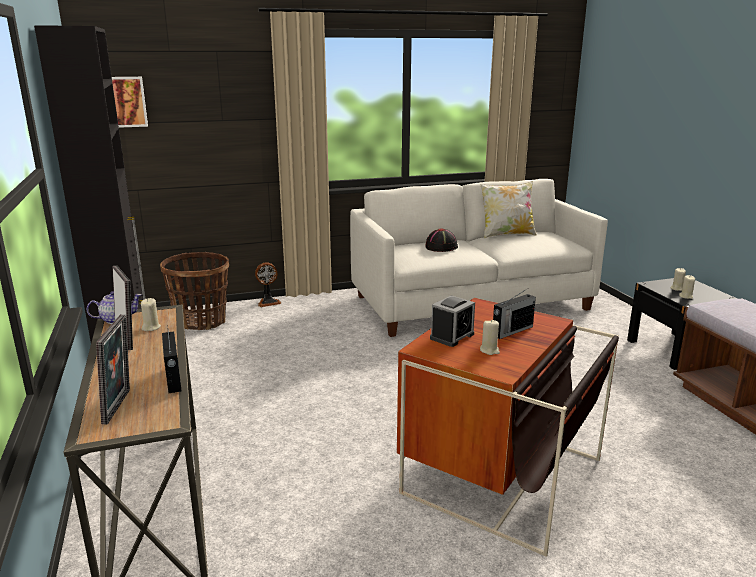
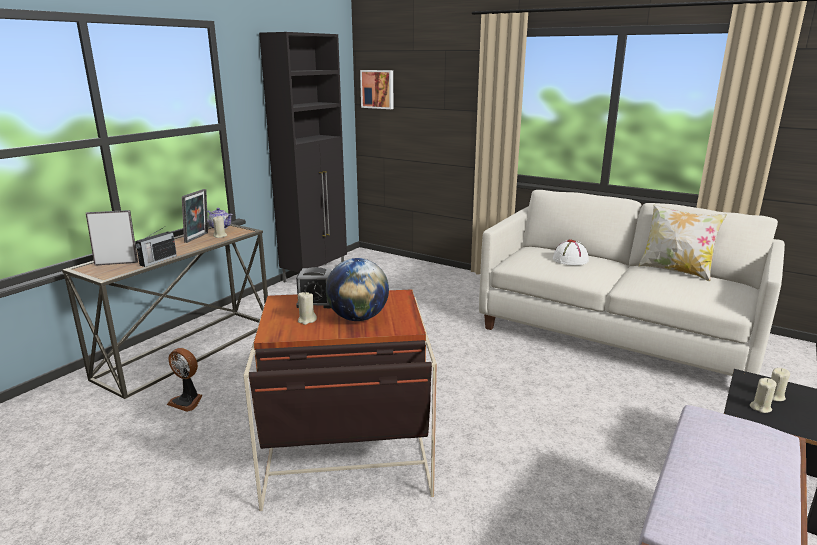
camera: 50 degrees right, 0 degrees up
picture frame [96,314,130,425] -> picture frame turned 150 degrees counterclockwise [86,210,138,266]
basket [160,252,229,330] -> none
fan [255,262,282,307] -> fan moved to [167,348,202,412]
black hat [425,228,458,252] -> white hat [553,239,589,265]
radio [493,288,536,339] -> globe [326,258,389,321]

